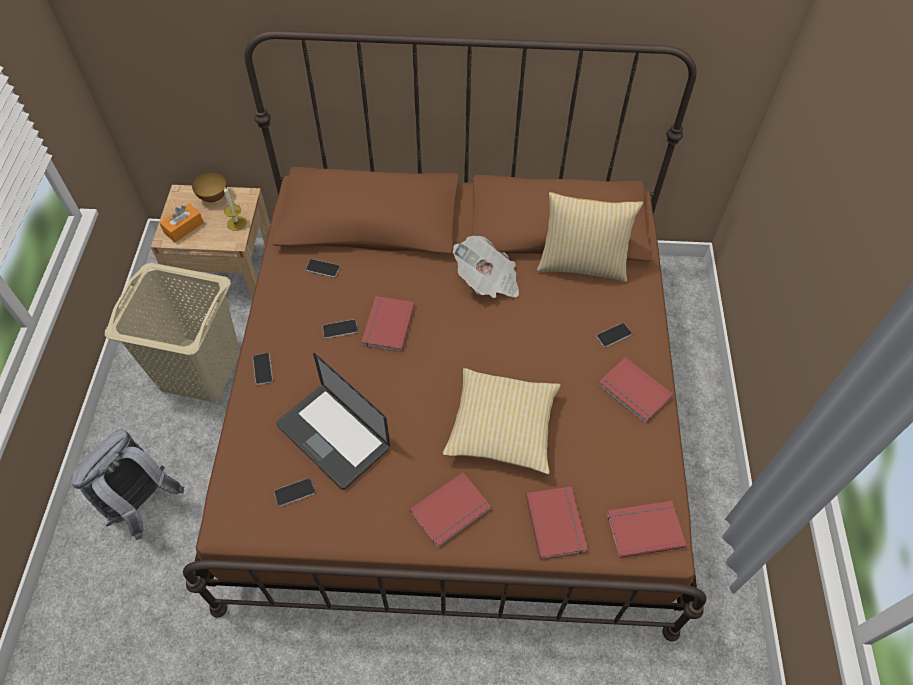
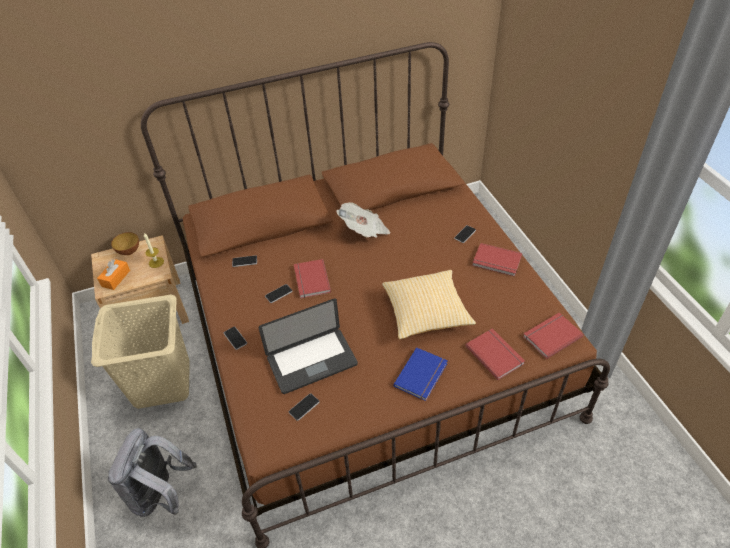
camera: 20 degrees left, 10 degrees down
laptop [276,353,390,490] -> laptop turned 45 degrees counterclockwise [259,298,358,394]
red book [410,472,491,548] -> blue book [393,347,448,401]
pillow [537,192,643,282] -> none

